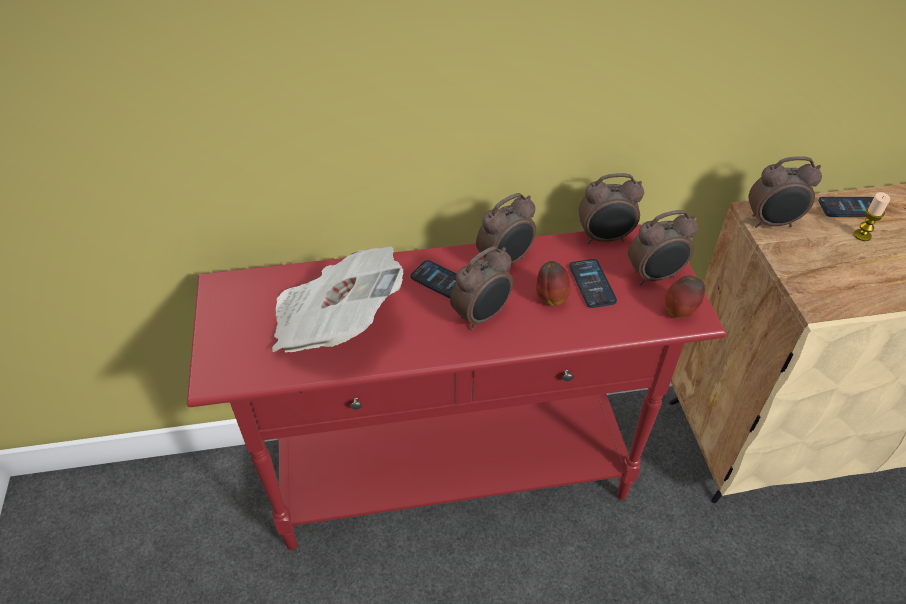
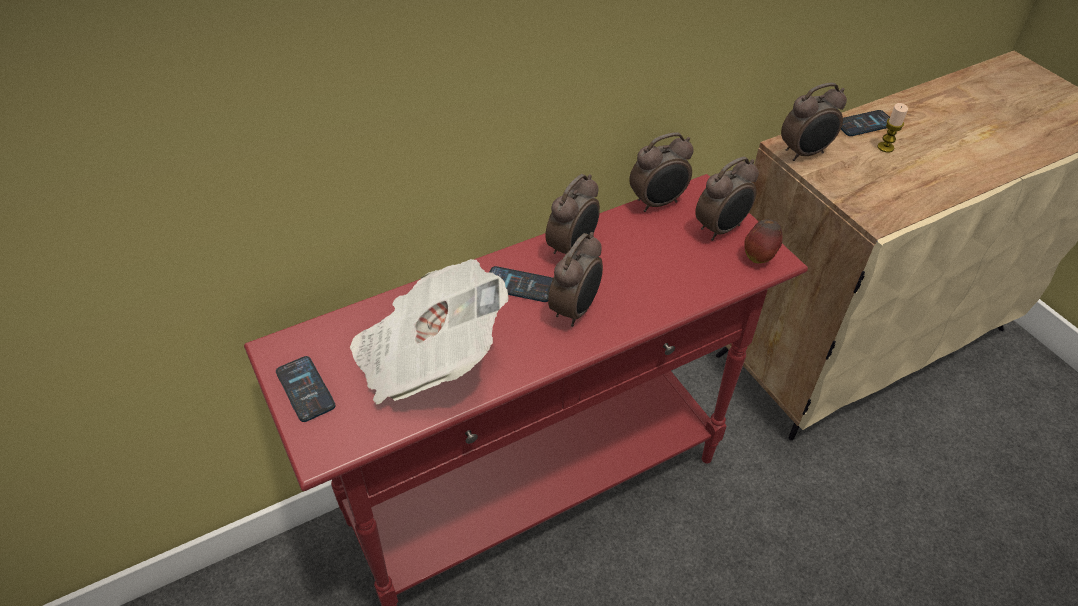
camera: 20 degrees left, 0 degrees up
apple [536,261,571,305] -> none
phone [569,259,617,308] -> phone moved to [276,356,336,422]

